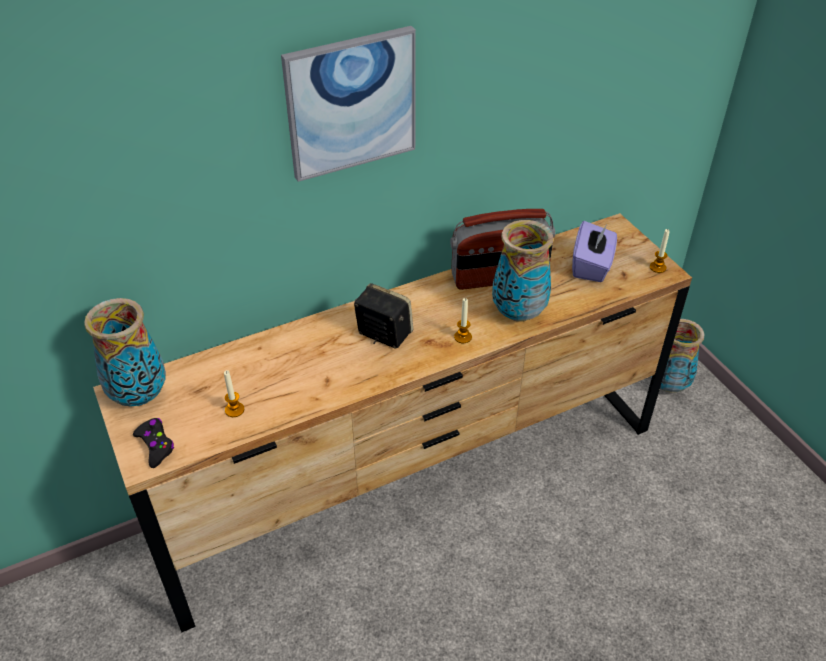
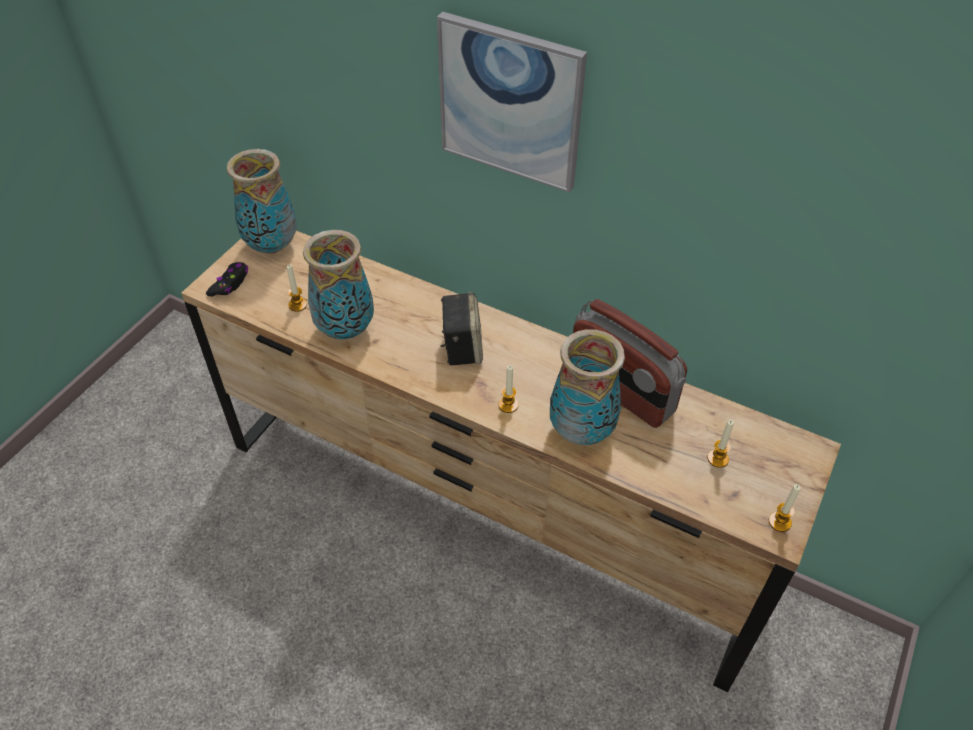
camera: 55 degrees right, 5 degrees up
purple tissue box [572,221,617,282] -> candle [707,420,734,468]
vase [651,319,704,393] -> vase moved to [303,230,374,339]

